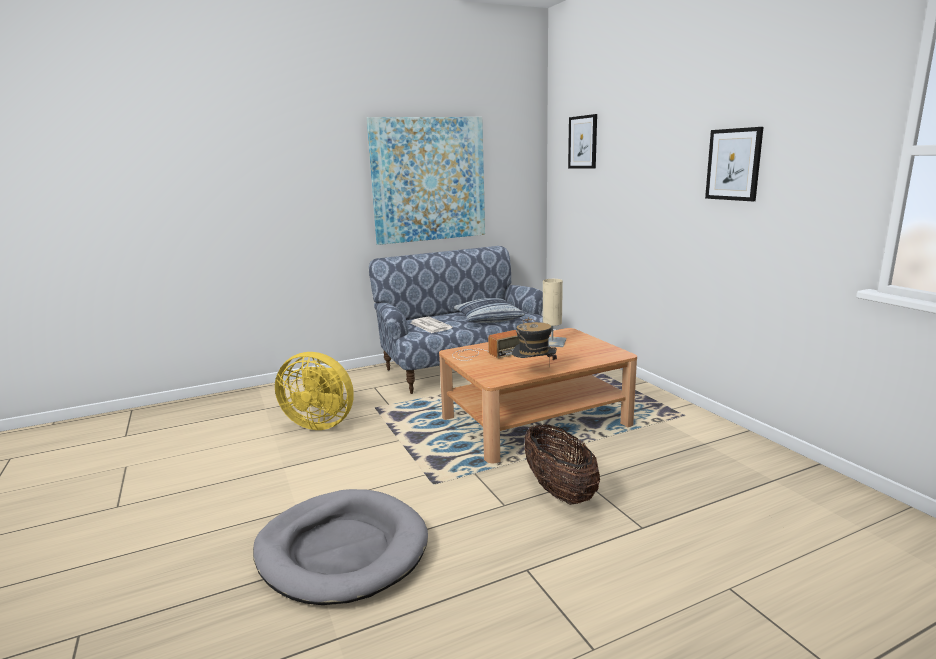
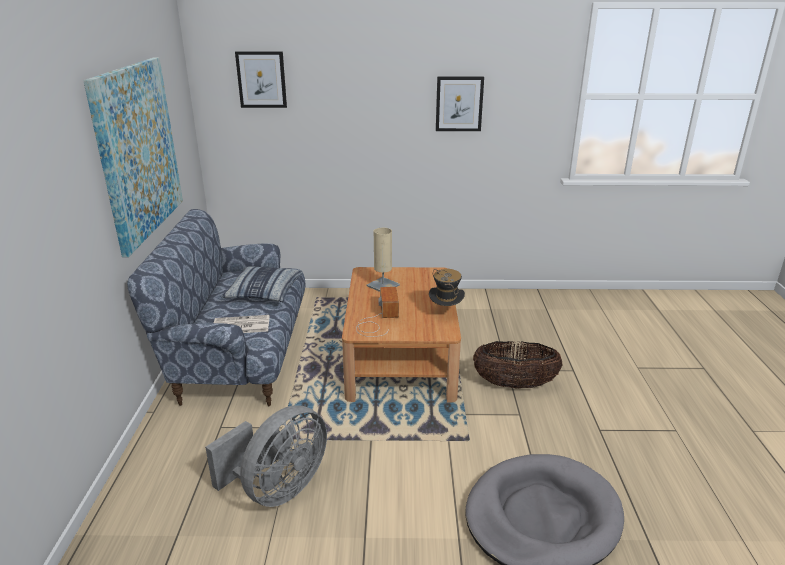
camera: 65 degrees left, 10 degrees up
yellow fan [275,352,354,430] -> grey fan [205,405,327,507]

